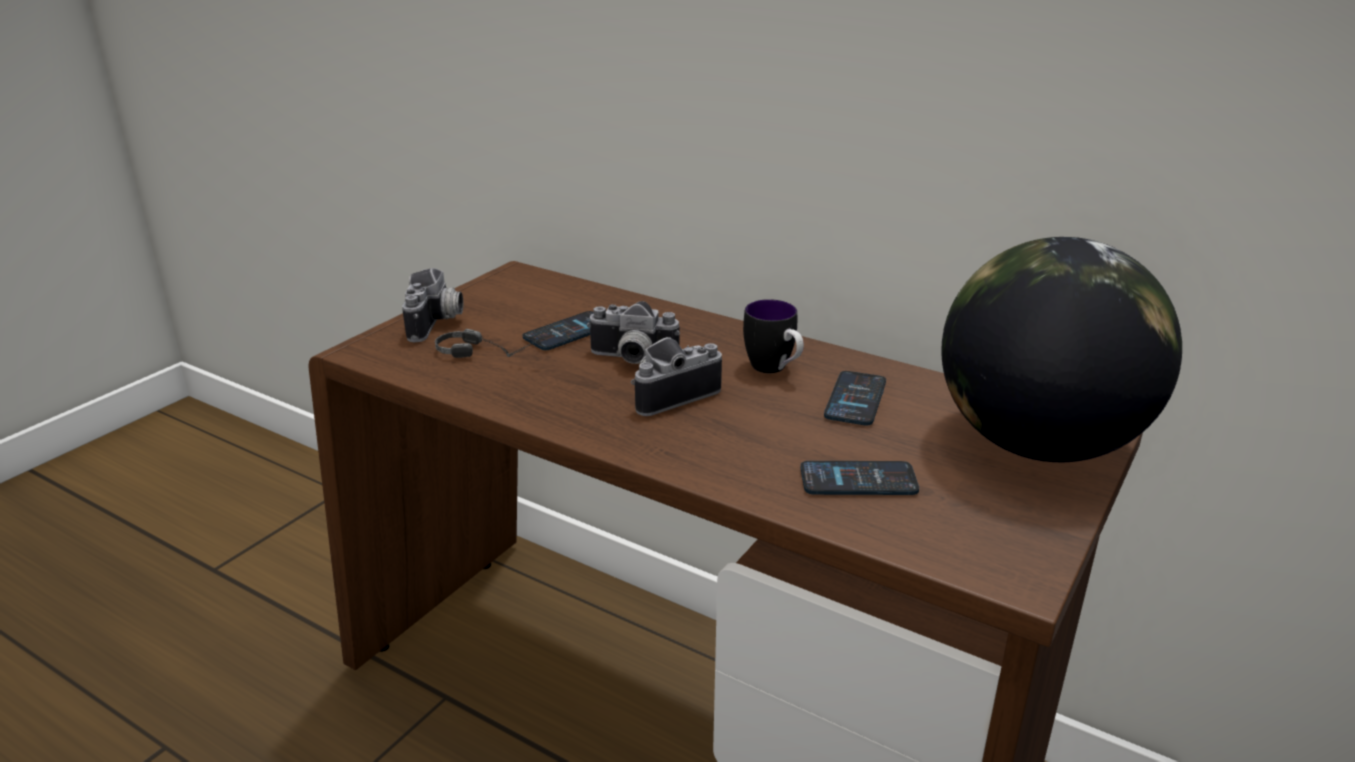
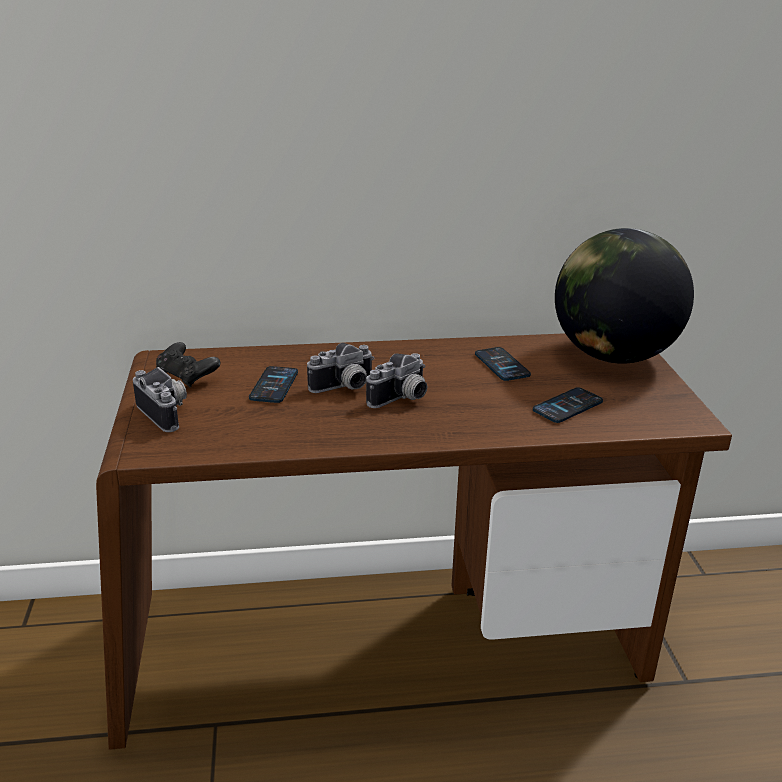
camera: 40 degrees left, 0 degrees up
headphones [435,329,547,358] -> none
camera [631,337,722,416] -> camera turned 150 degrees counterclockwise [366,353,427,408]
mug [743,299,804,373] -> none
none -> black game controller [156,342,220,388]

